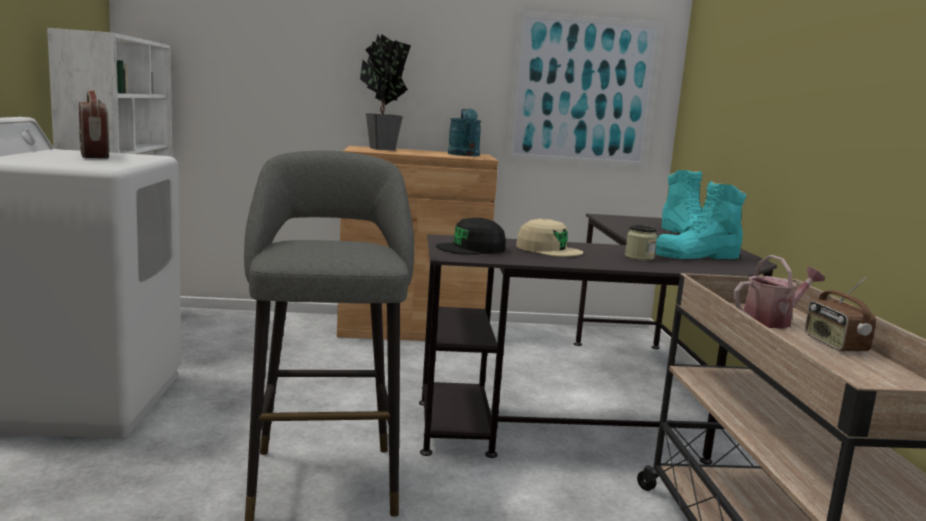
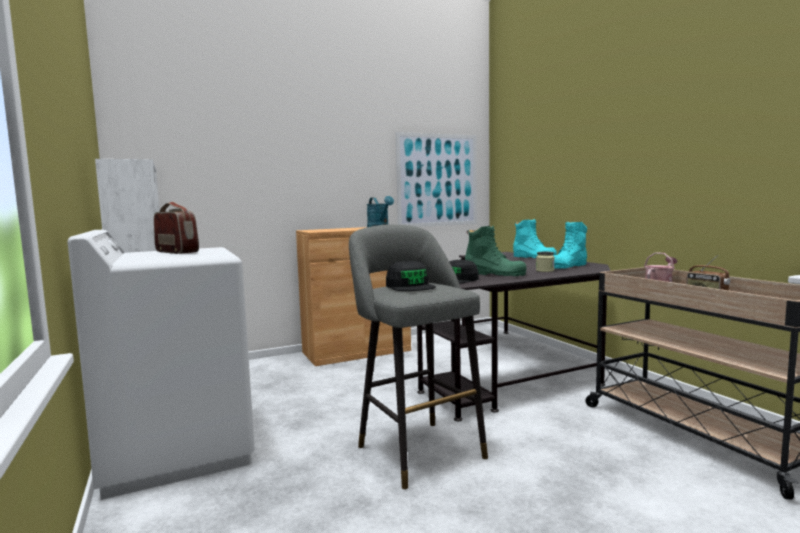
camera: 20 degrees left, 5 degrees down
potted plant [360,34,411,150] -> none
beige cap [516,219,583,257] -> green boot [465,226,527,276]
none -> black cap [386,260,436,291]

